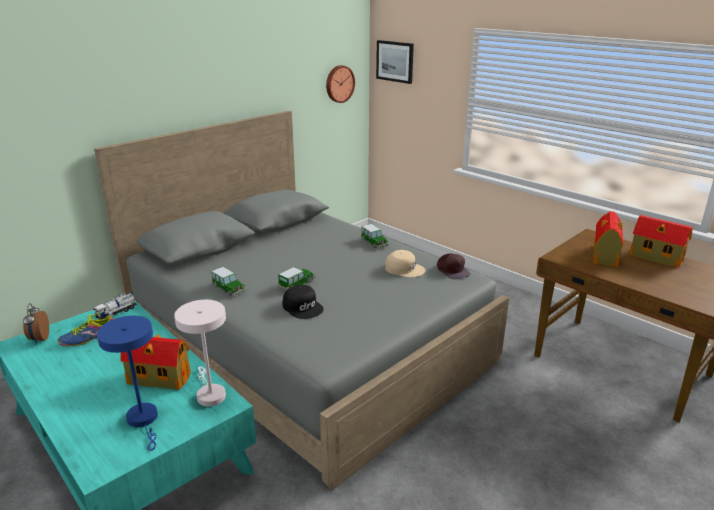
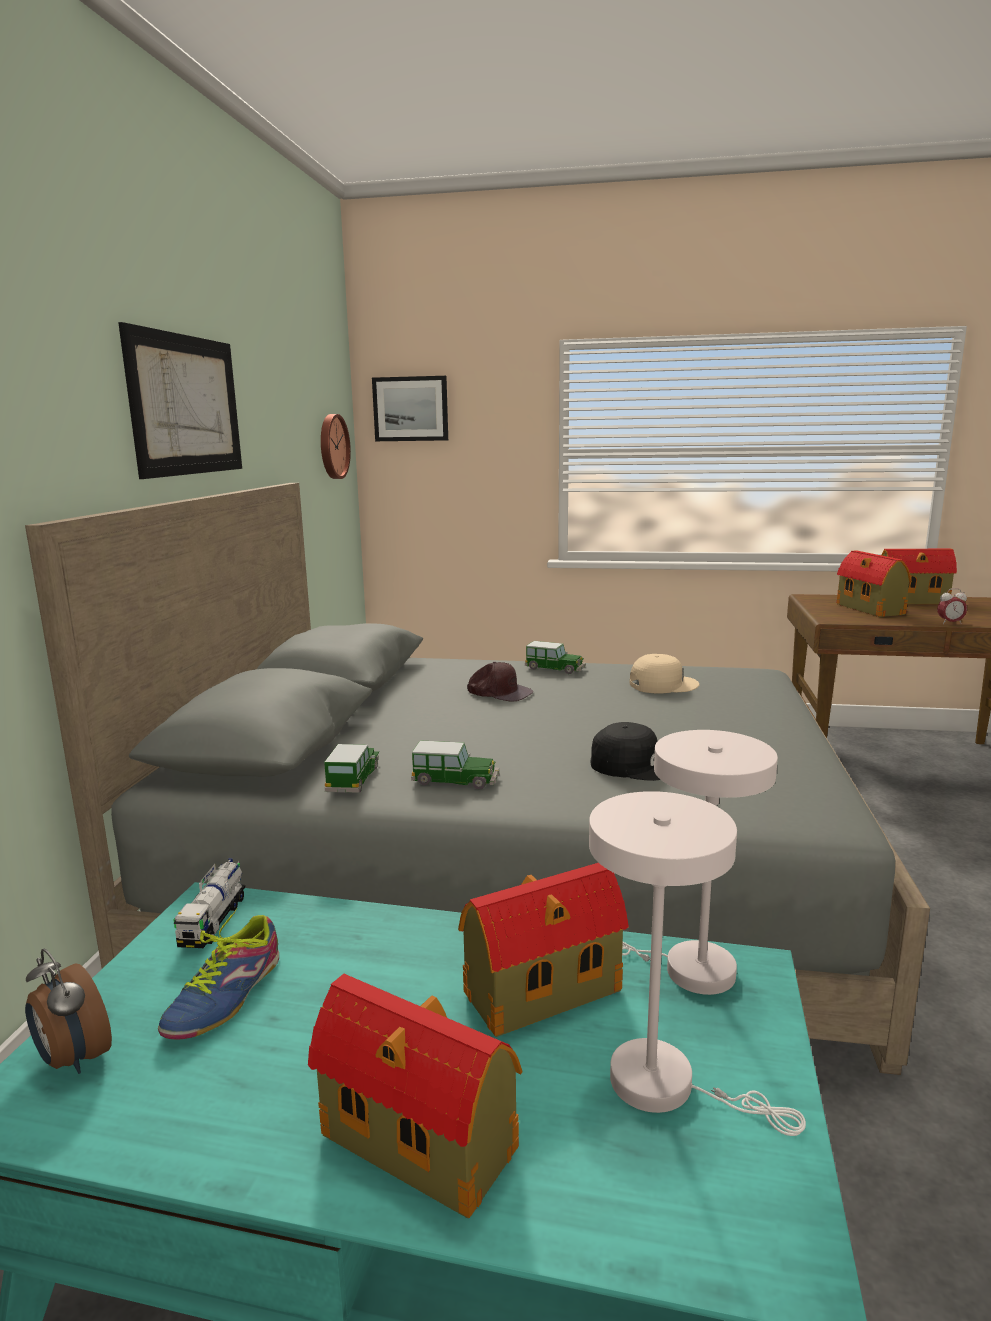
camera: 35 degrees left, 10 degrees down
blue table lamp [97,316,158,451] -> white table lamp [589,791,806,1136]
toy car [278,267,315,290] -> toy car moved to [324,744,379,793]
brown cap [437,253,470,279] -> brown cap moved to [467,662,533,702]
none -> picture [118,322,242,479]
none -> toy house [308,974,523,1218]
none -> alarm clock [937,589,967,624]

